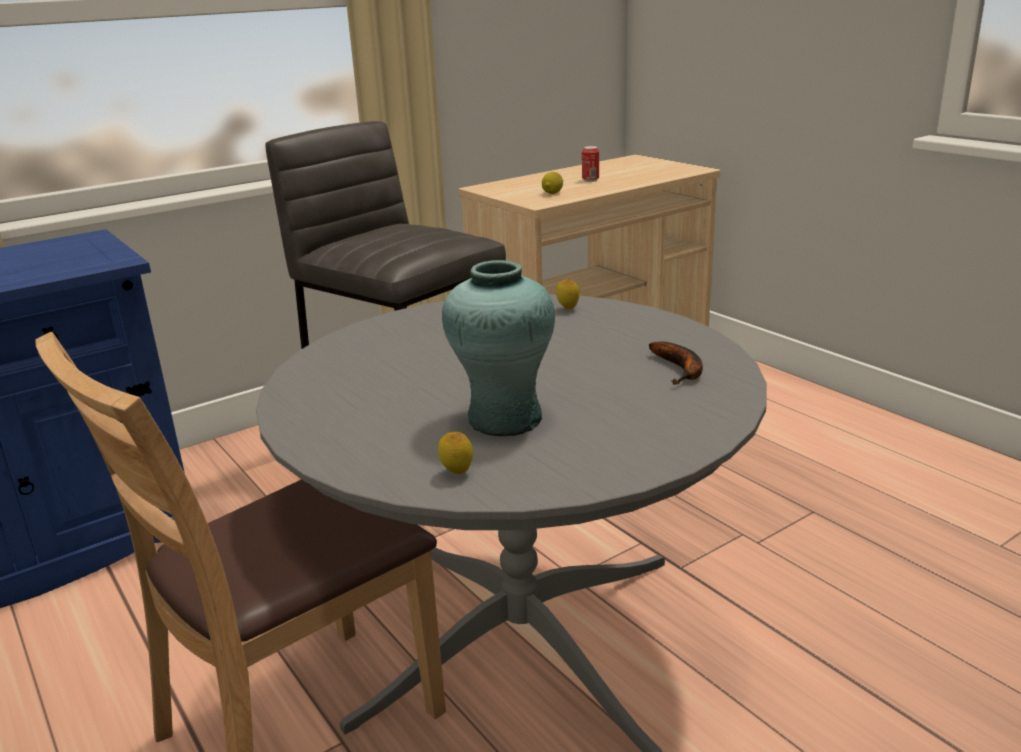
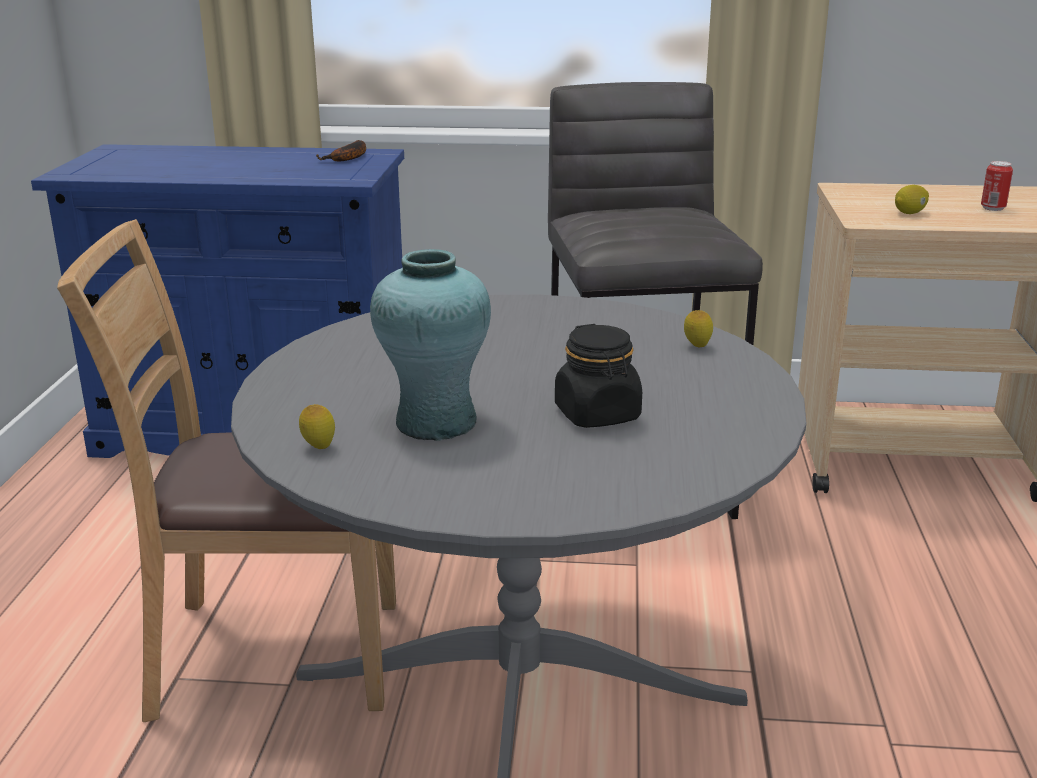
camera: 40 degrees right, 0 degrees up
banana [649,341,703,385] -> banana moved to [316,140,366,162]
none -> black jar [555,324,642,428]

